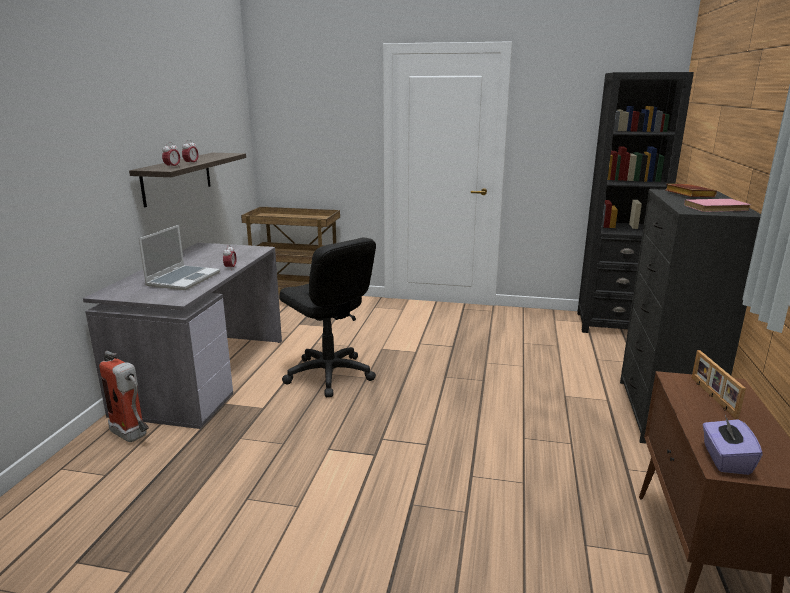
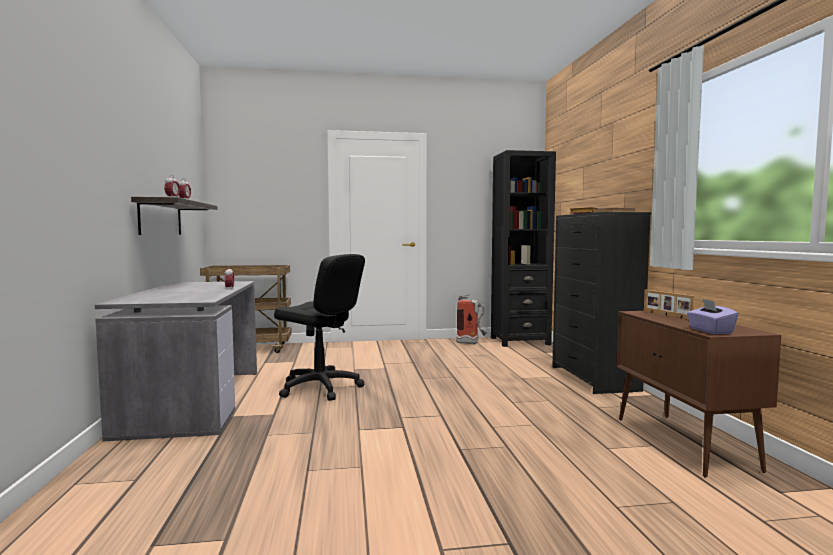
camera: 20 degrees left, 15 degrees down
fire extinguisher [99,351,149,442] -> fire extinguisher moved to [456,294,487,344]
laptop [139,225,220,290] -> none

